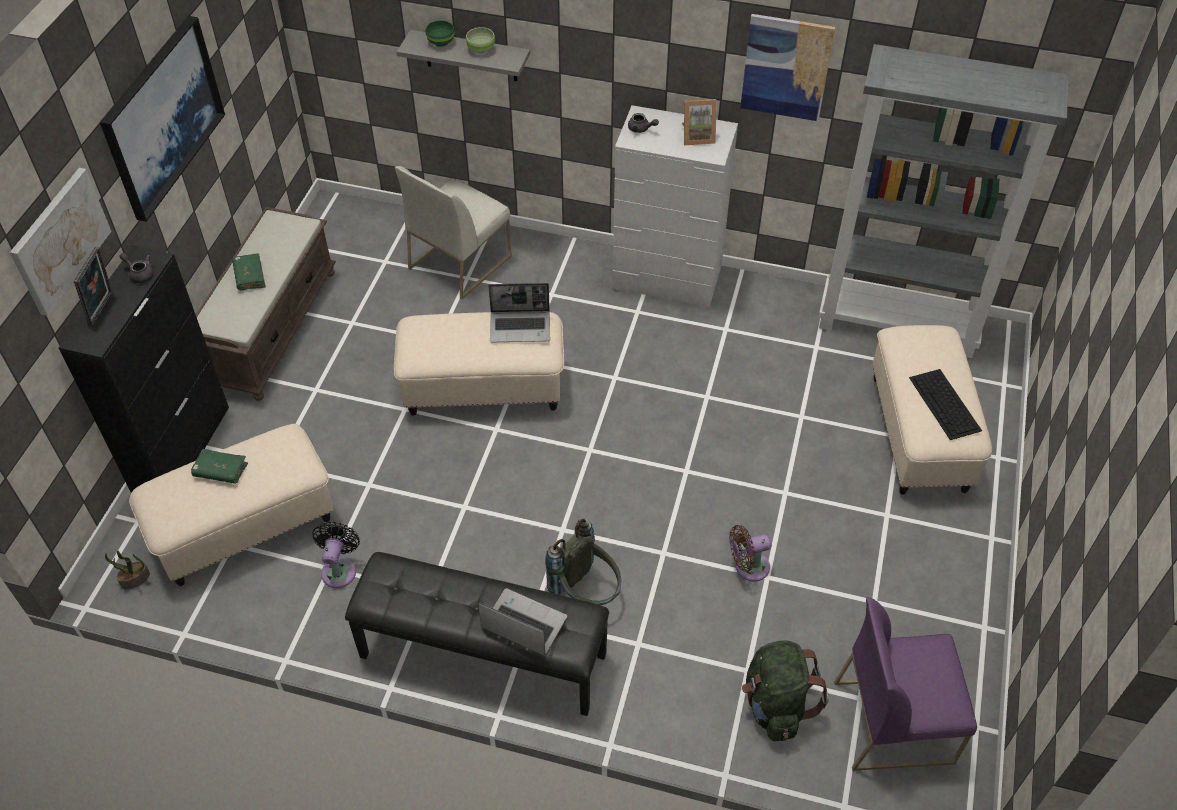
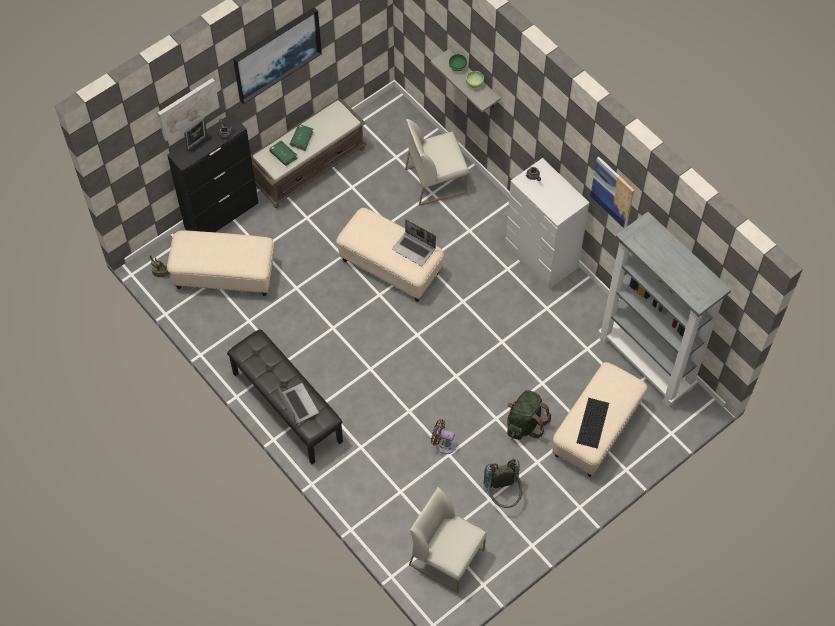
camera: 35 degrees right, 10 degrees up
green book [191,449,248,484] -> green book moved to [269,140,298,166]
black fan [312,522,360,588] -> none
grey backpack [545,519,621,605] -> grey backpack moved to [481,459,523,508]
picture frame [682,99,717,145] -> none
green backpack [742,640,829,741] -> green backpack moved to [507,390,551,440]
purple chair [834,597,977,771] -> white chair [409,487,487,593]

